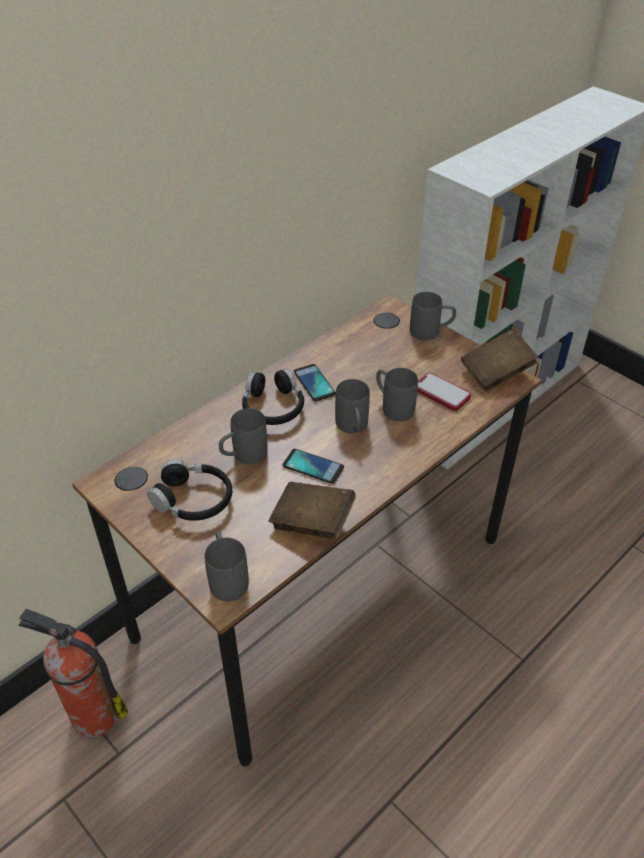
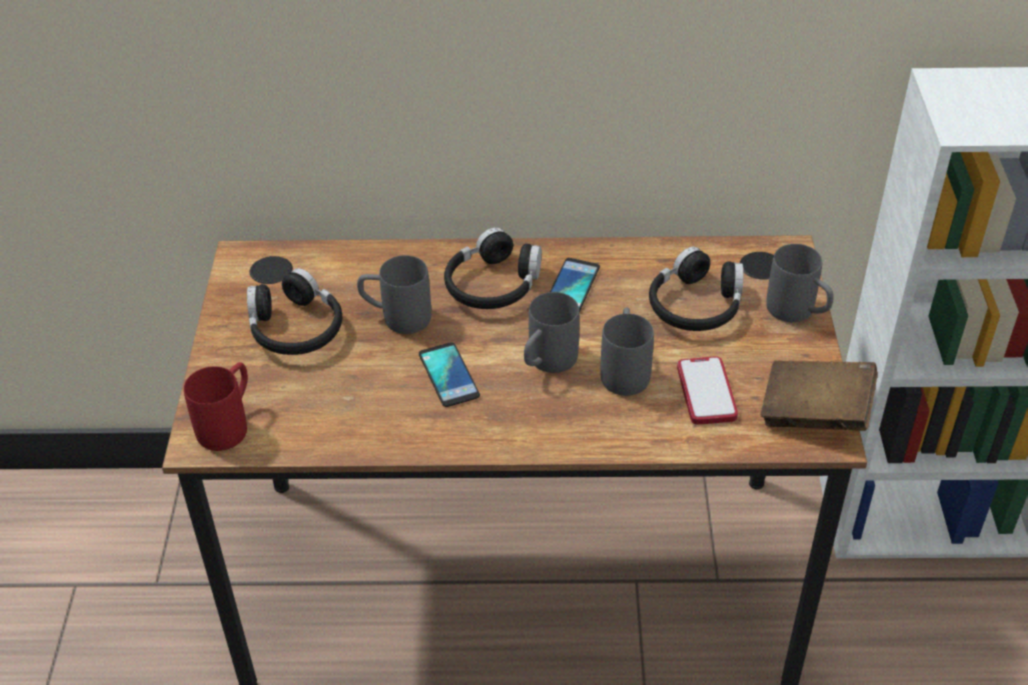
camera: 45 degrees right, 0 degrees up
fire extinguisher [19,609,128,737] -> none
grey mug [205,531,249,601] -> red mug [184,362,248,451]
brown book [269,481,356,539] -> none
none -> black headphones [649,247,744,331]

